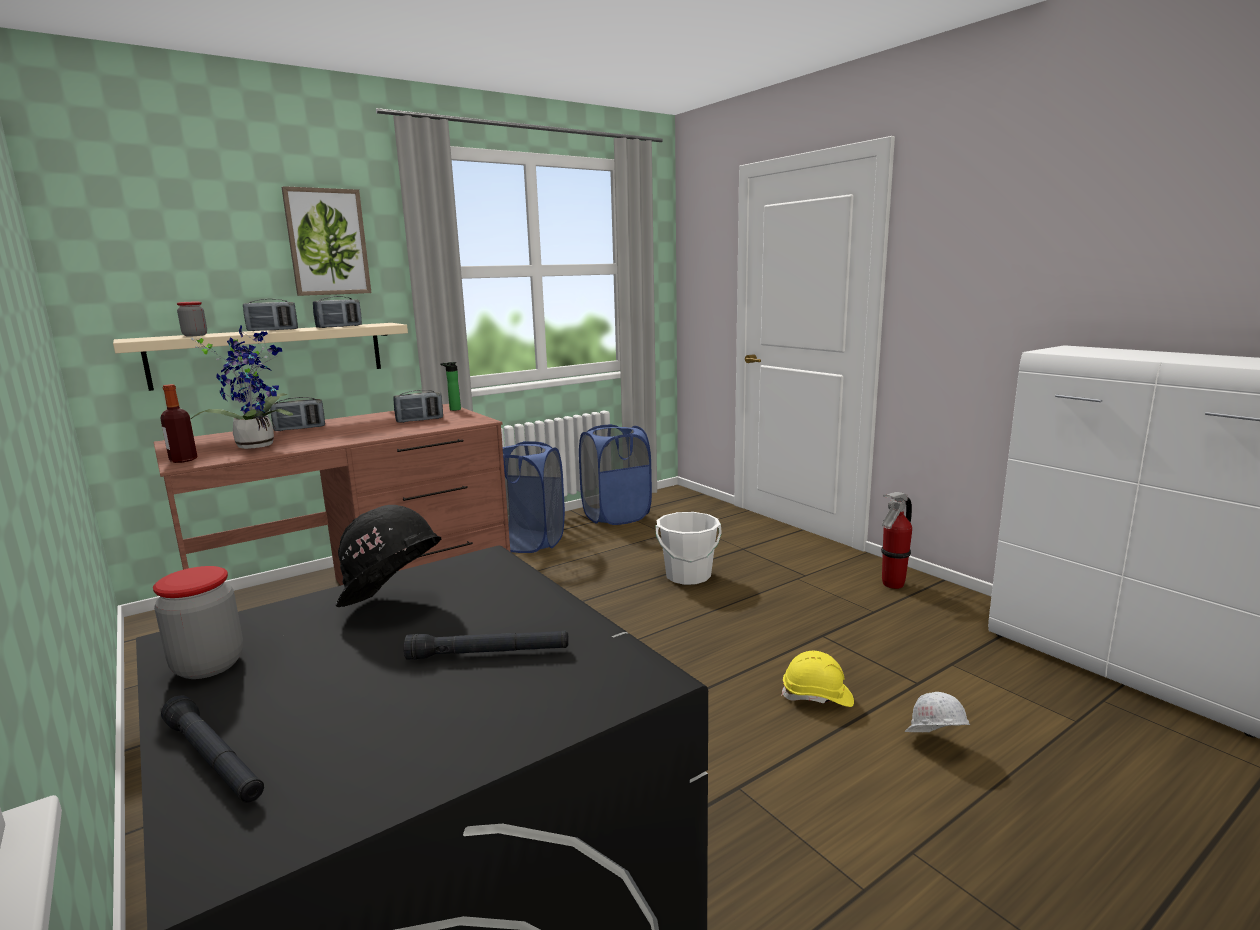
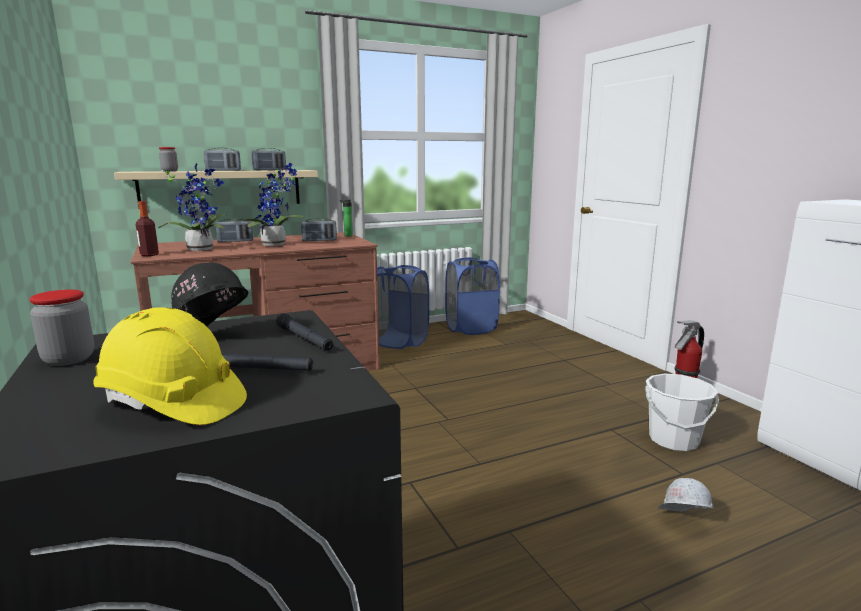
camera: 10 degrees right, 0 degrees up
black flashlight [161,695,264,803] -> black flashlight moved to [276,314,333,351]
picture [281,186,371,296] -> none
white bucket [656,512,722,585] -> white bucket moved to [645,374,719,451]
yellow hard hat [781,651,854,707] -> yellow hard hat moved to [93,307,247,425]
none -> potted plant [244,163,304,246]

